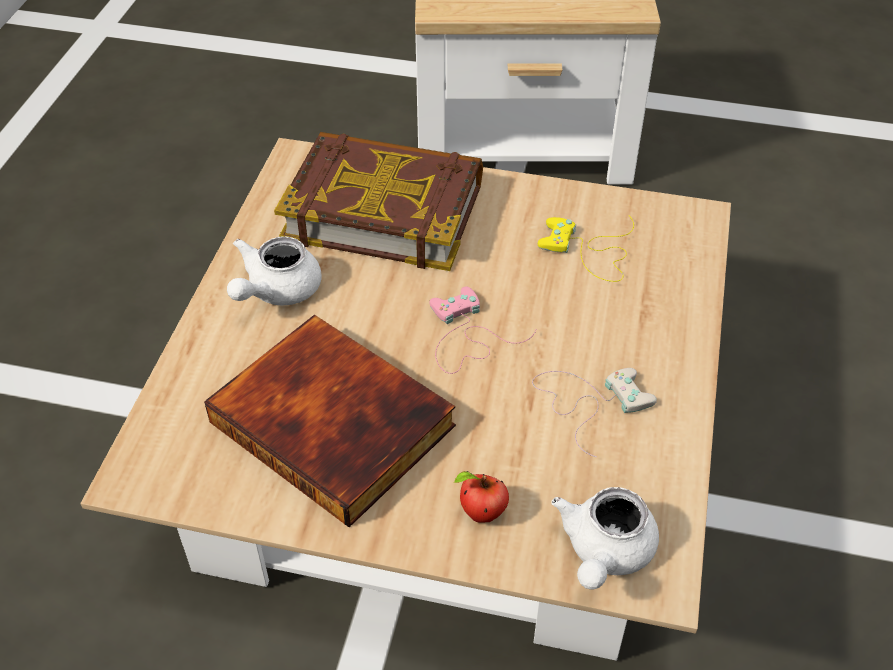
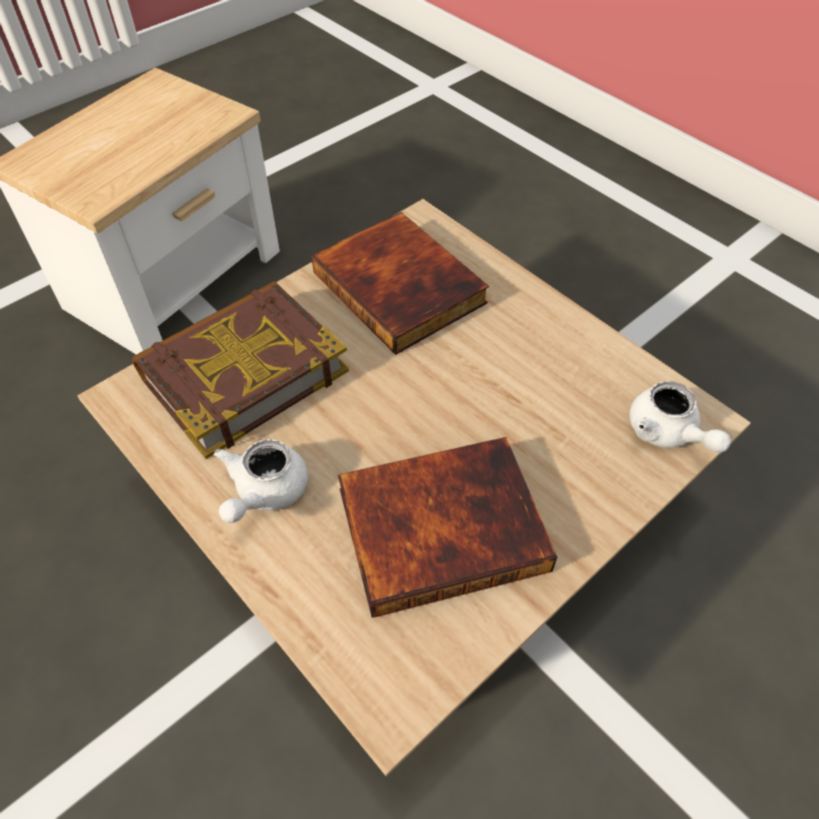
camera: 55 degrees left, 5 degrees up
white teapot [227,236,321,305] -> white teapot turned 45 degrees clockwise [214,439,308,523]
pink game controller [430,287,537,374] -> none
apple [454,471,509,522] -> none
white game controller [532,368,657,457] -> none
yellow game controller [538,215,634,282] -> book [311,212,489,355]

